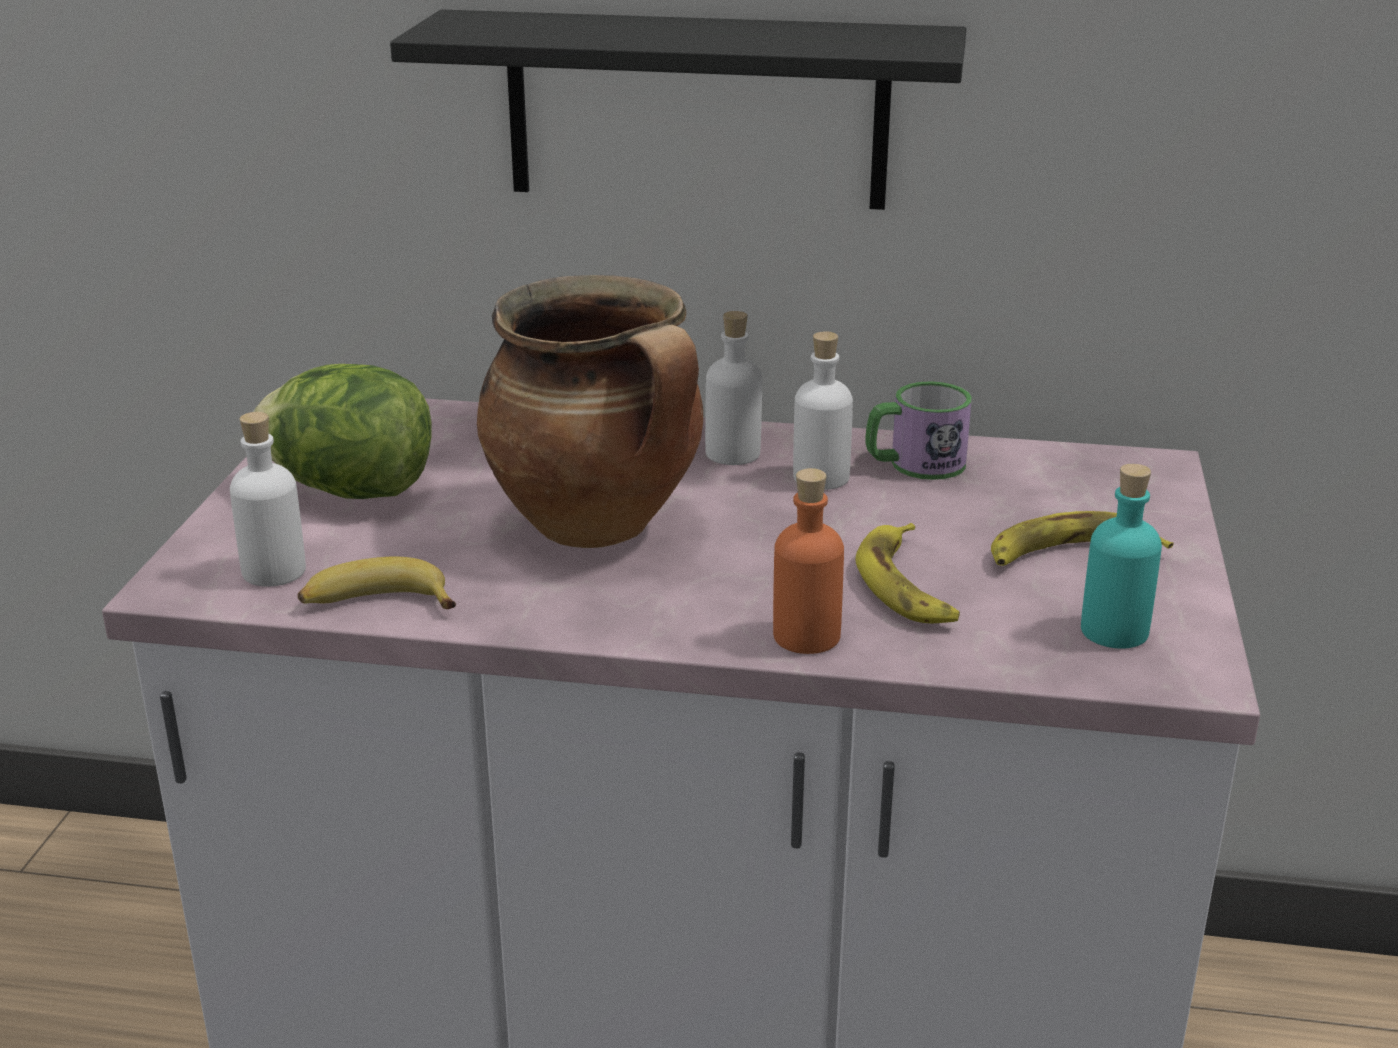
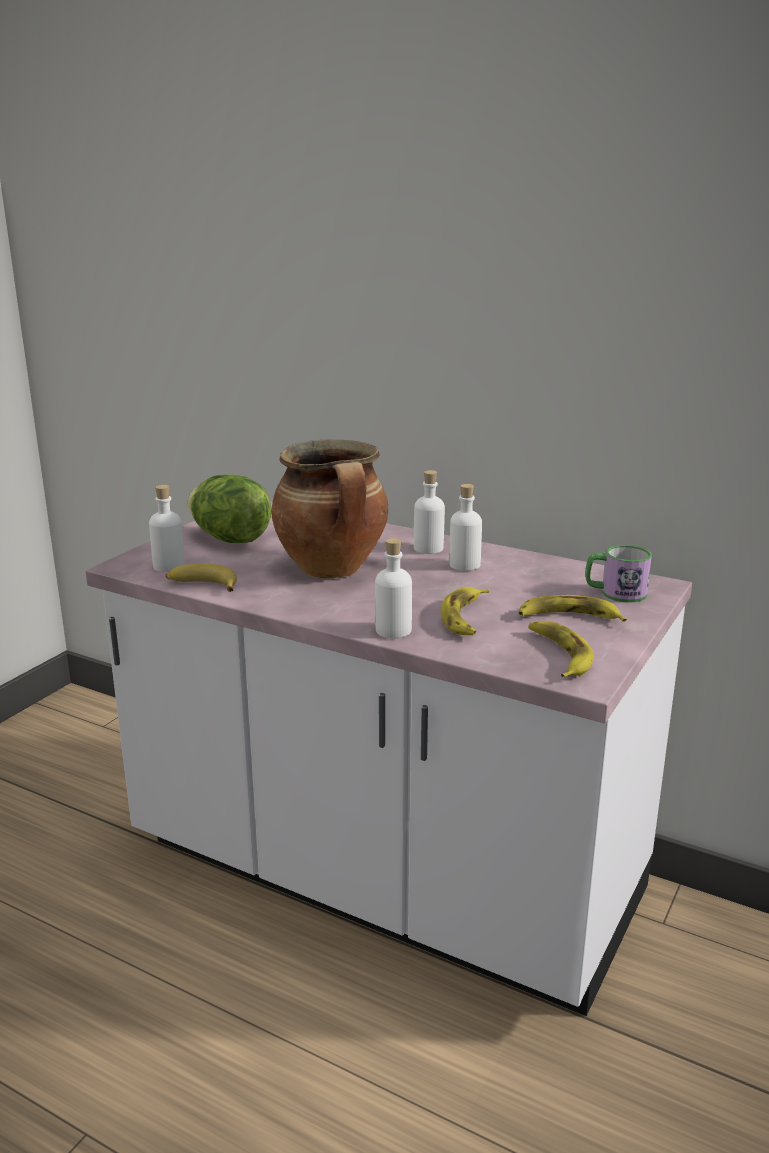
camera: 20 degrees right, 5 degrees down
black shelf [390,9,966,210] -> none
orange bottle [773,468,844,654] -> white bottle [375,538,412,639]
mug [865,381,972,480] -> mug moved to [585,545,652,603]
turquoise bottle [1081,464,1162,649] -> banana [528,621,594,678]

